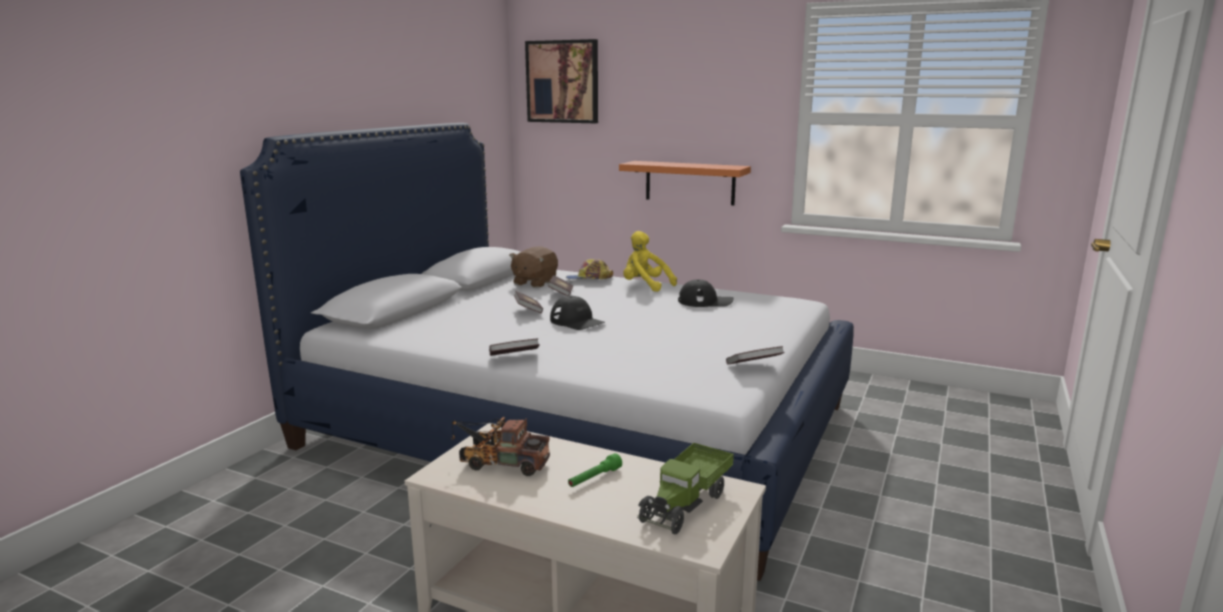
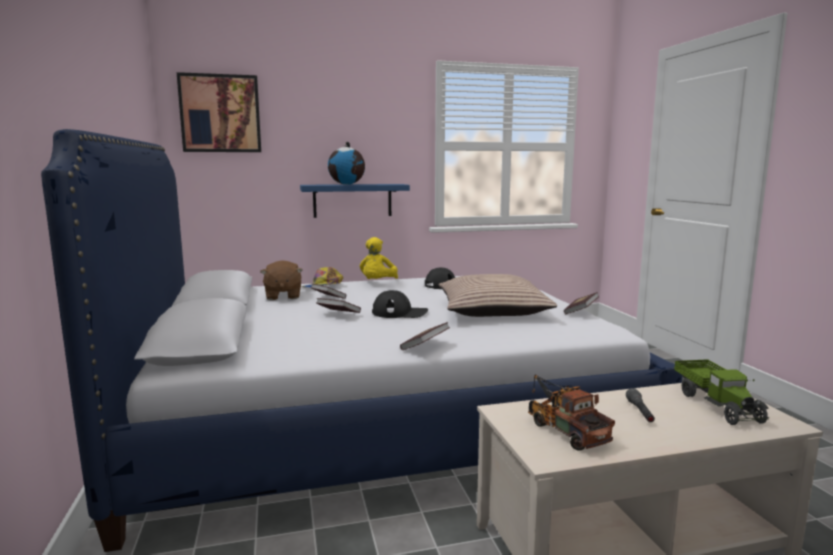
camera: 40 degrees left, 5 degrees down
toy truck [451,417,550,476] -> toy truck turned 90 degrees clockwise [528,375,615,451]
green flashlight [568,453,622,487] -> grey flashlight [626,388,655,422]
orange shelf [619,161,751,205] -> blue shelf [300,184,410,218]
yellow plush toy [623,231,677,292] -> yellow plush toy turned 75 degrees counterclockwise [360,237,398,279]
none -> globe [328,142,365,185]
none -> pillow [439,274,557,317]

